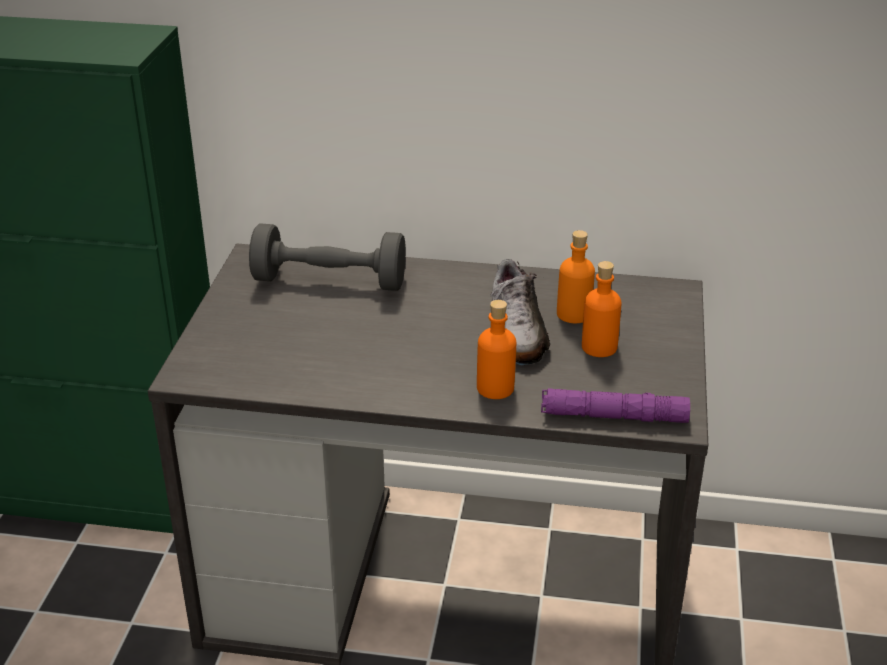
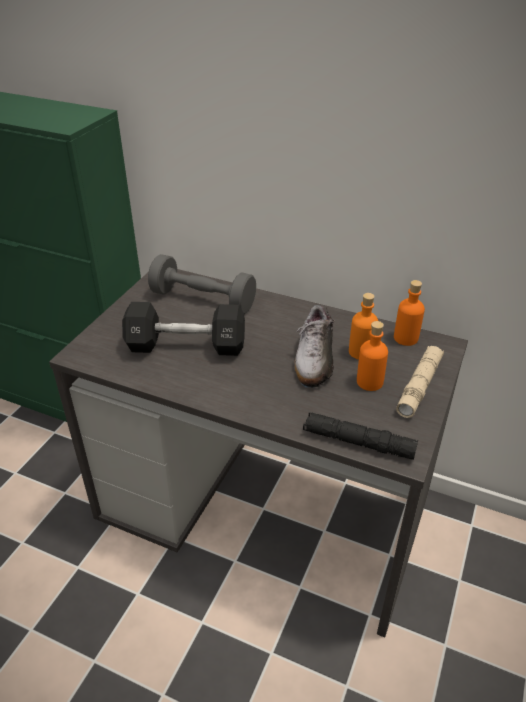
camera: 15 degrees right, 5 degrees up
orange bottle [477,300,516,399] -> orange bottle moved to [394,280,425,346]
purple flashlight [541,388,690,423] -> black flashlight [303,412,418,460]
none -> black dumbbell [122,302,245,356]
none -> beige flashlight [396,346,444,418]

